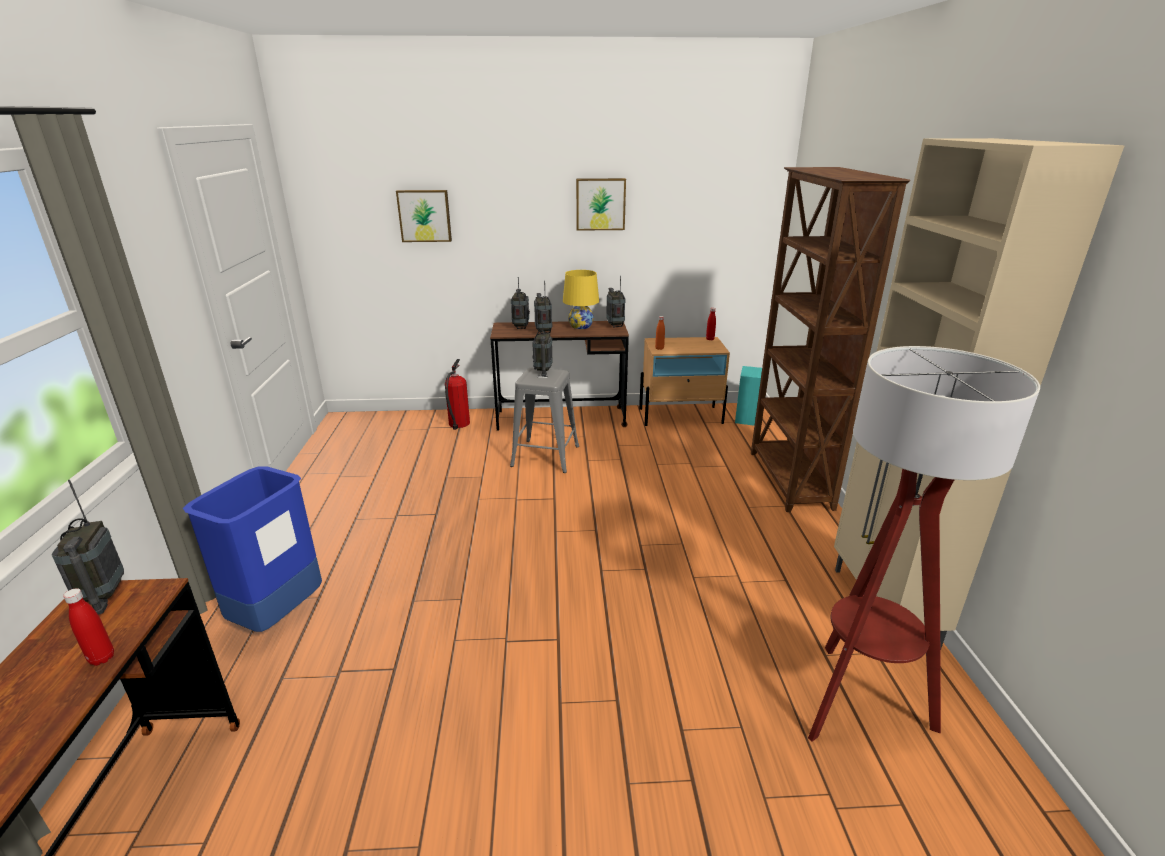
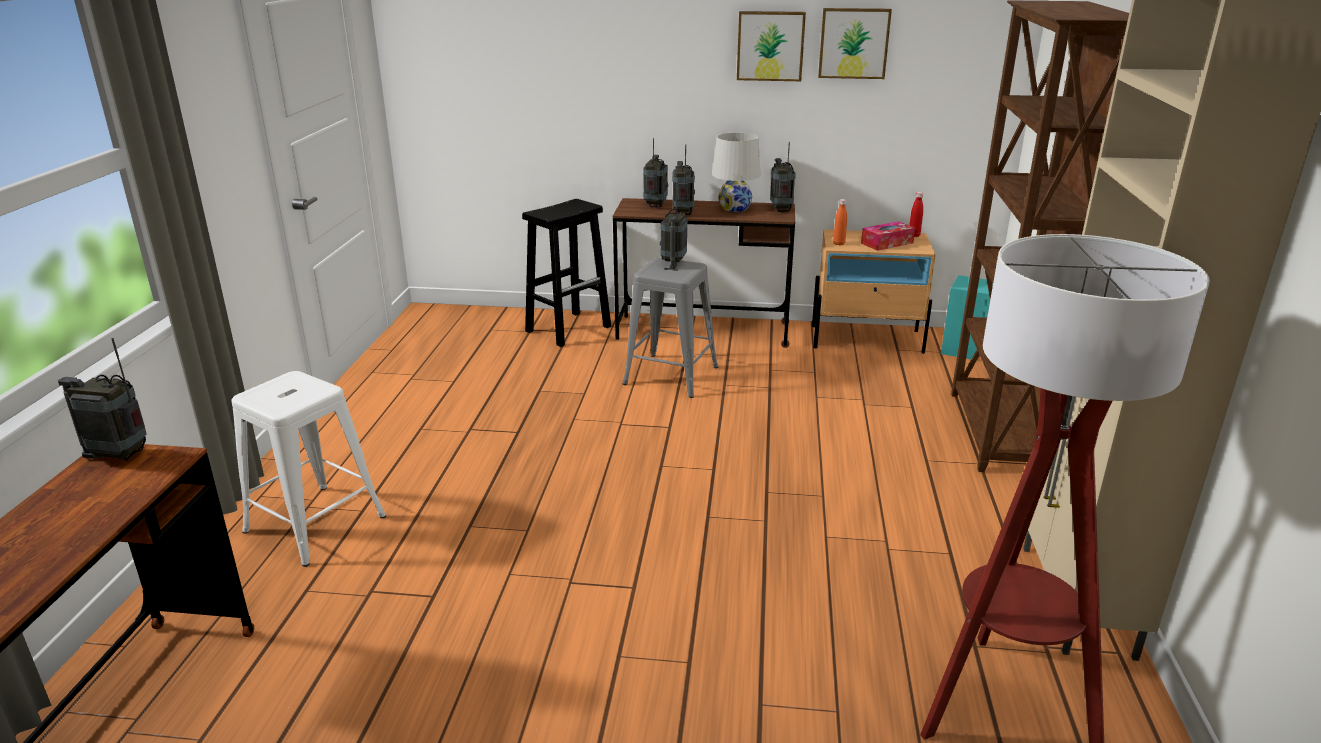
camera: 10 degrees right, 0 degrees up
radio [52,480,124,615] -> radio turned 105 degrees clockwise [58,338,147,461]
red bottle [63,588,114,666] -> none
blue trash can [183,466,322,632] -> white stool [231,371,386,567]
picture [396,190,452,242] -> picture moved to [818,8,892,79]
fire extinguisher [445,359,470,430] -> black stool [522,199,611,347]
yellow table lamp [563,270,599,329] -> white table lamp [712,133,761,212]
none -> tissue box [861,221,915,251]

